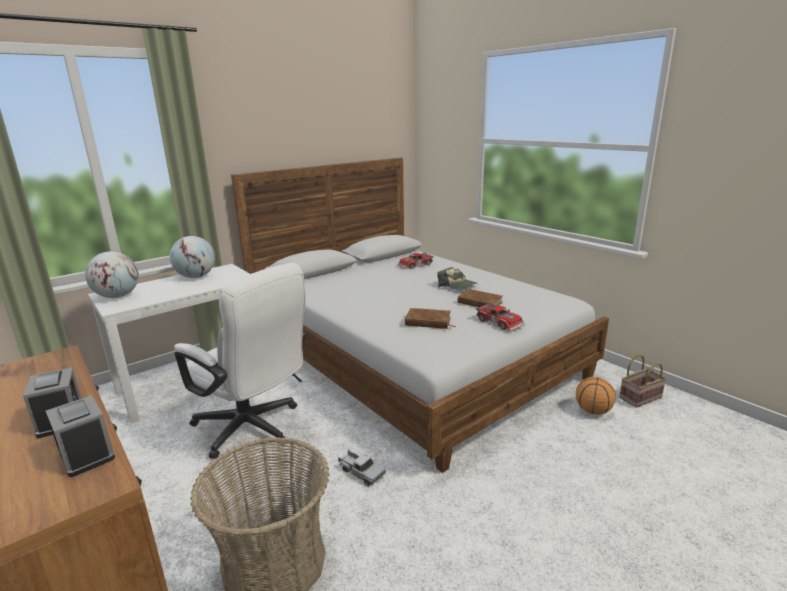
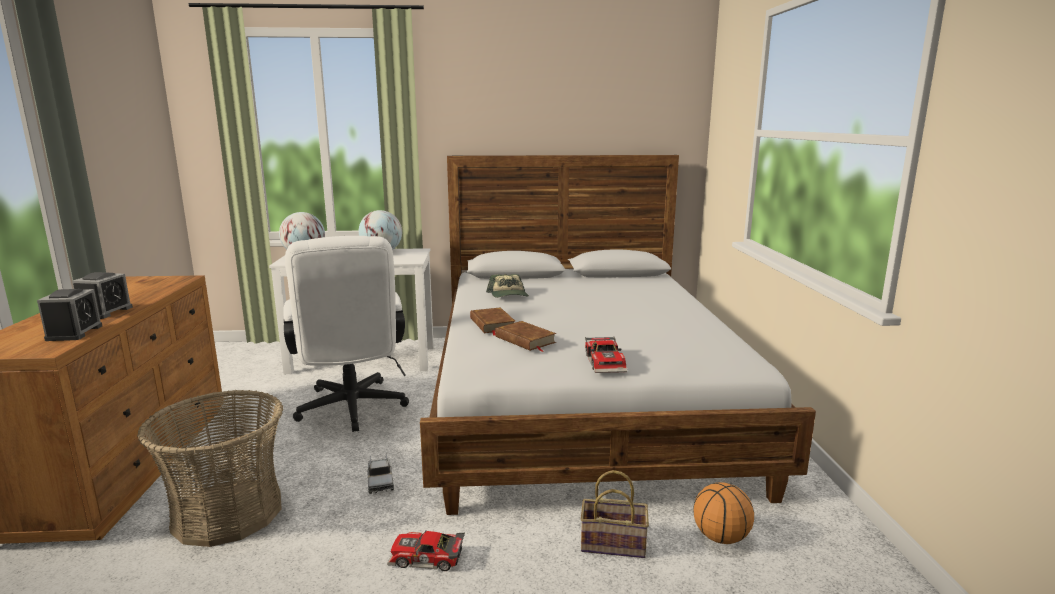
camera: 35 degrees right, 5 degrees down
toy car [398,253,434,269] -> toy car moved to [387,530,465,571]
cap [437,267,476,290] -> cap moved to [486,274,529,298]
brown book [458,289,503,307] -> brown book moved to [470,307,515,336]
basket [619,354,667,408] -> basket moved to [581,470,649,558]

